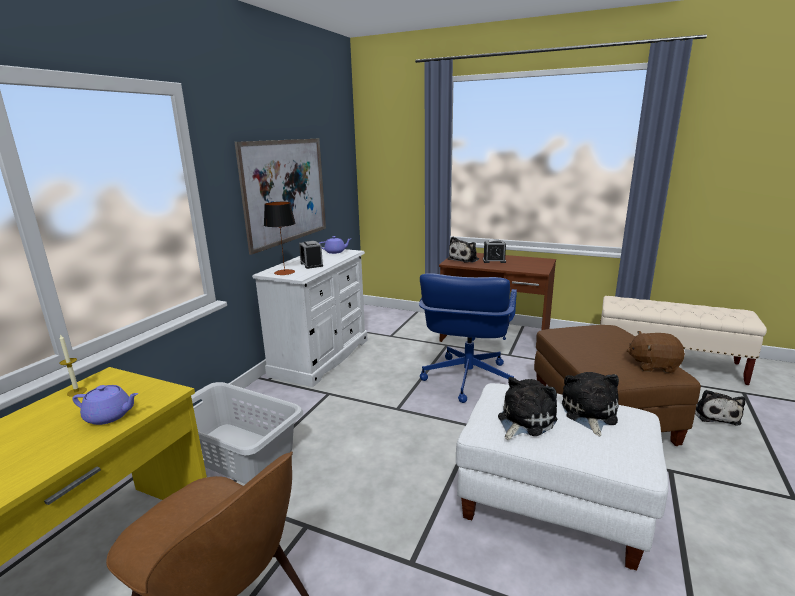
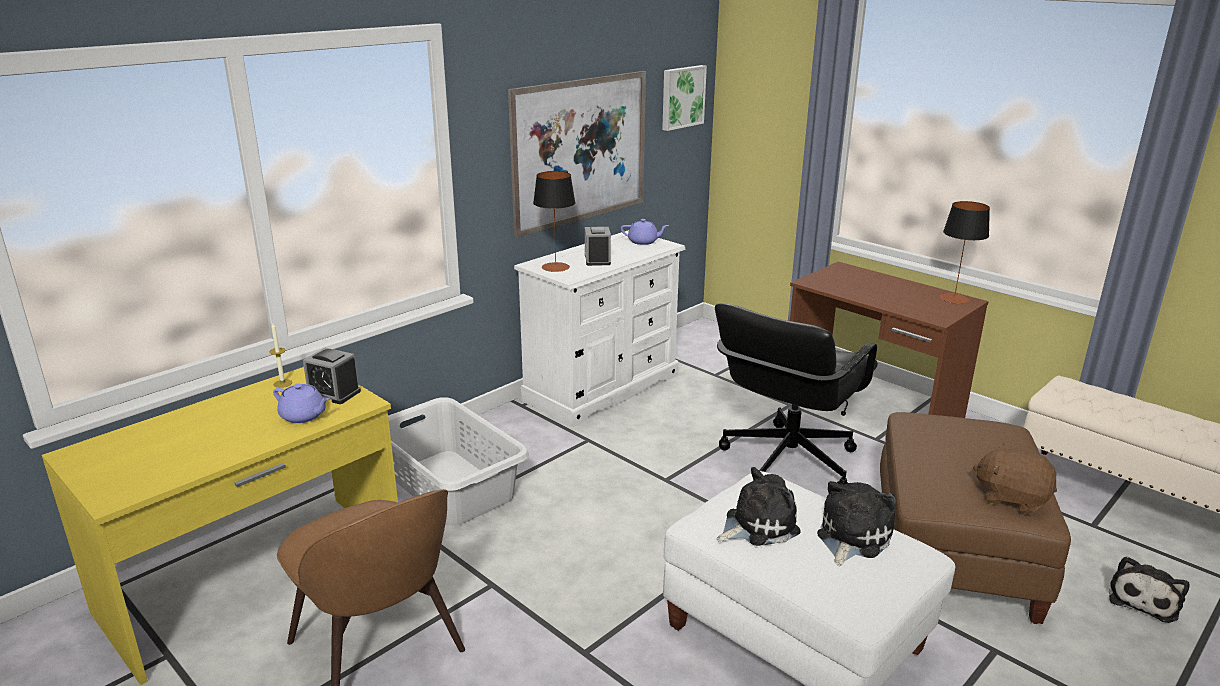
camera: 20 degrees right, 5 degrees up
blue office chair [419,273,517,403] -> black office chair [715,303,878,486]
plush toy [448,237,479,263] -> none
alarm clock [483,239,506,263] -> alarm clock moved to [303,348,361,404]
none -> picture [662,65,707,131]
none -> table lamp [939,201,990,304]

